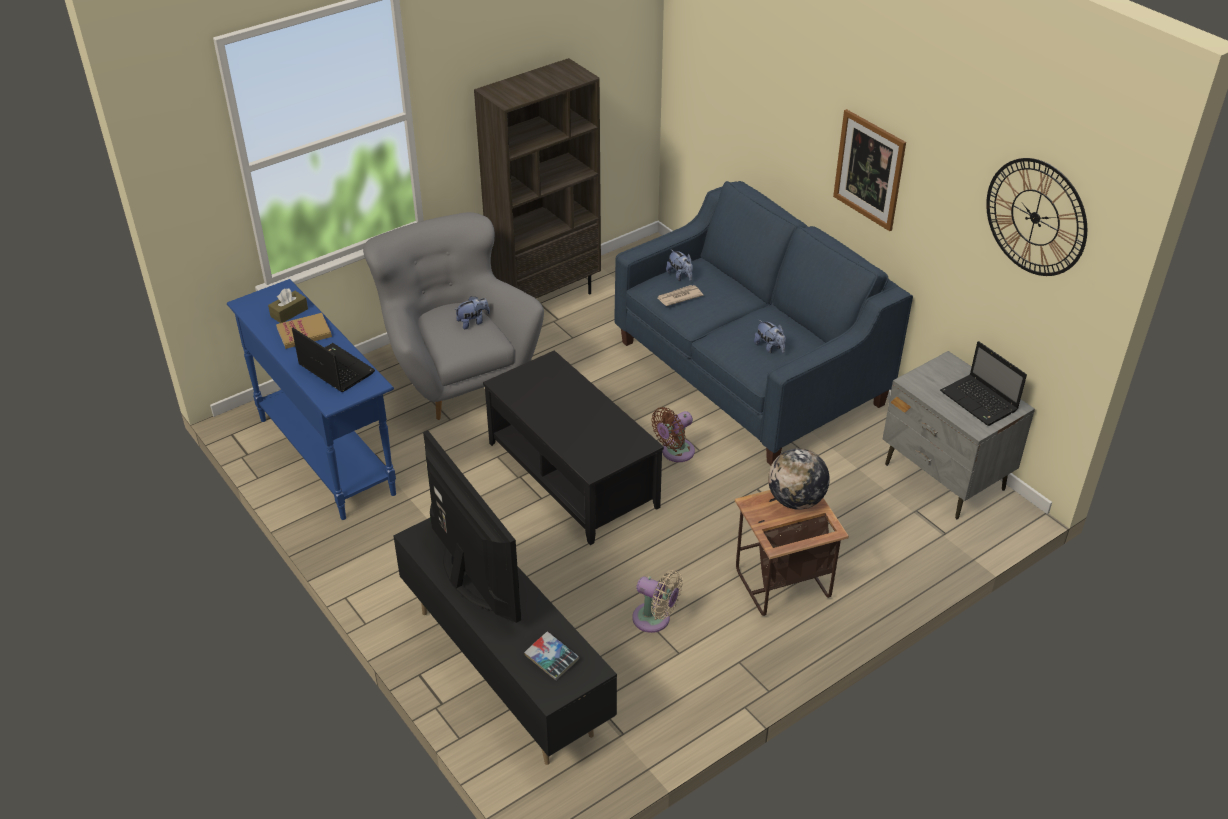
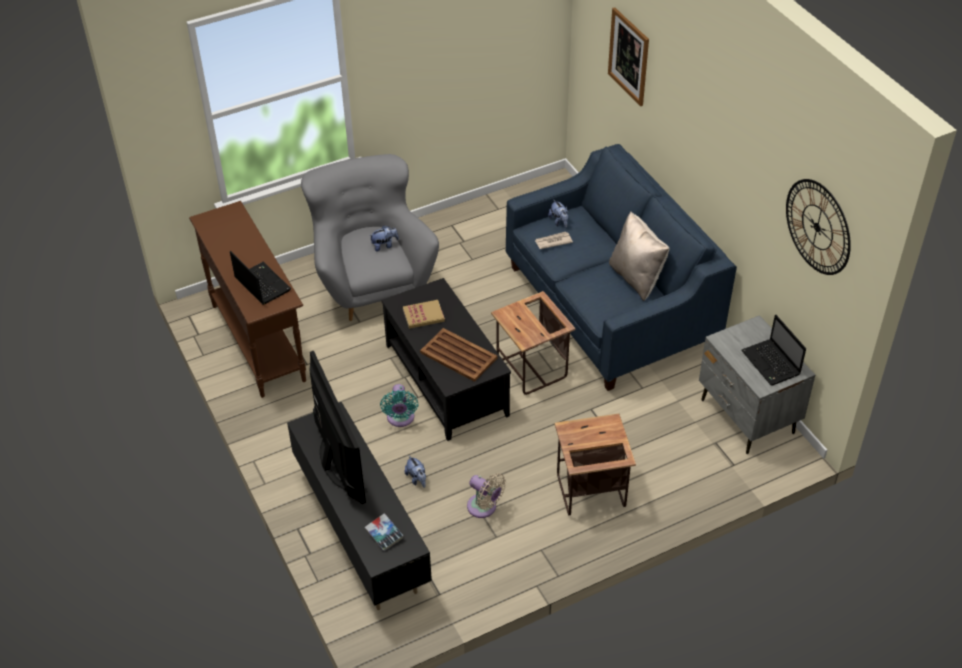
camera: 10 degrees right, 5 degrees up
blue console table [227,279,396,520] -> brown console table [189,201,306,398]
brown tissue box [268,288,308,323] -> none
book [276,313,332,349] -> book moved to [403,300,445,329]
brown bookcase [474,58,601,298] -> none
brown fan [651,407,695,462] -> side table [491,291,576,395]
plush toy [754,320,786,353] -> plush toy moved to [404,456,426,488]
globe [768,448,830,510] -> none
picture [833,109,906,231] -> picture moved to [608,7,649,106]
none -> turquoise fan [380,384,418,427]
none -> brown tray [420,328,497,382]
none -> beige pillow [609,212,669,301]

